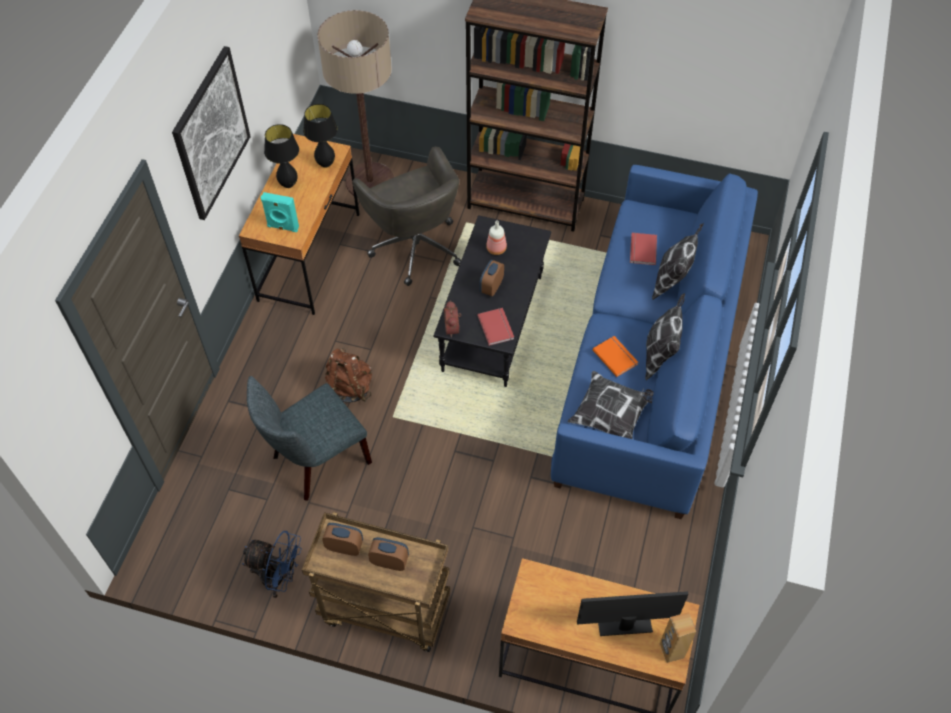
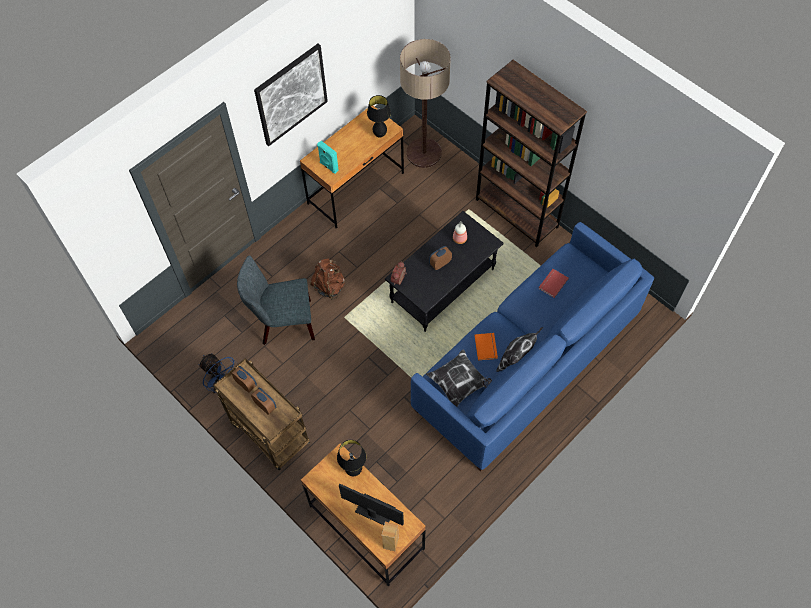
camera: 30 degrees right, 5 degrees up
black table lamp [264,124,299,188] -> black table lamp moved to [337,440,366,476]
grey office chair [352,147,461,286] -> none
red book [477,308,514,346] -> none
pillow [652,223,704,300] -> none

